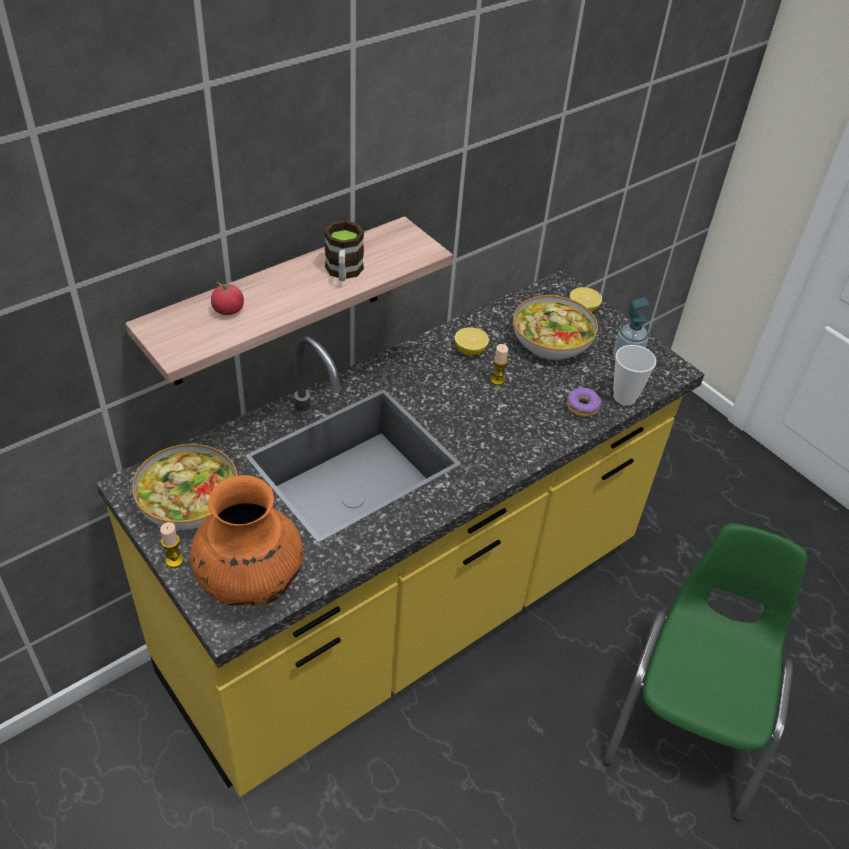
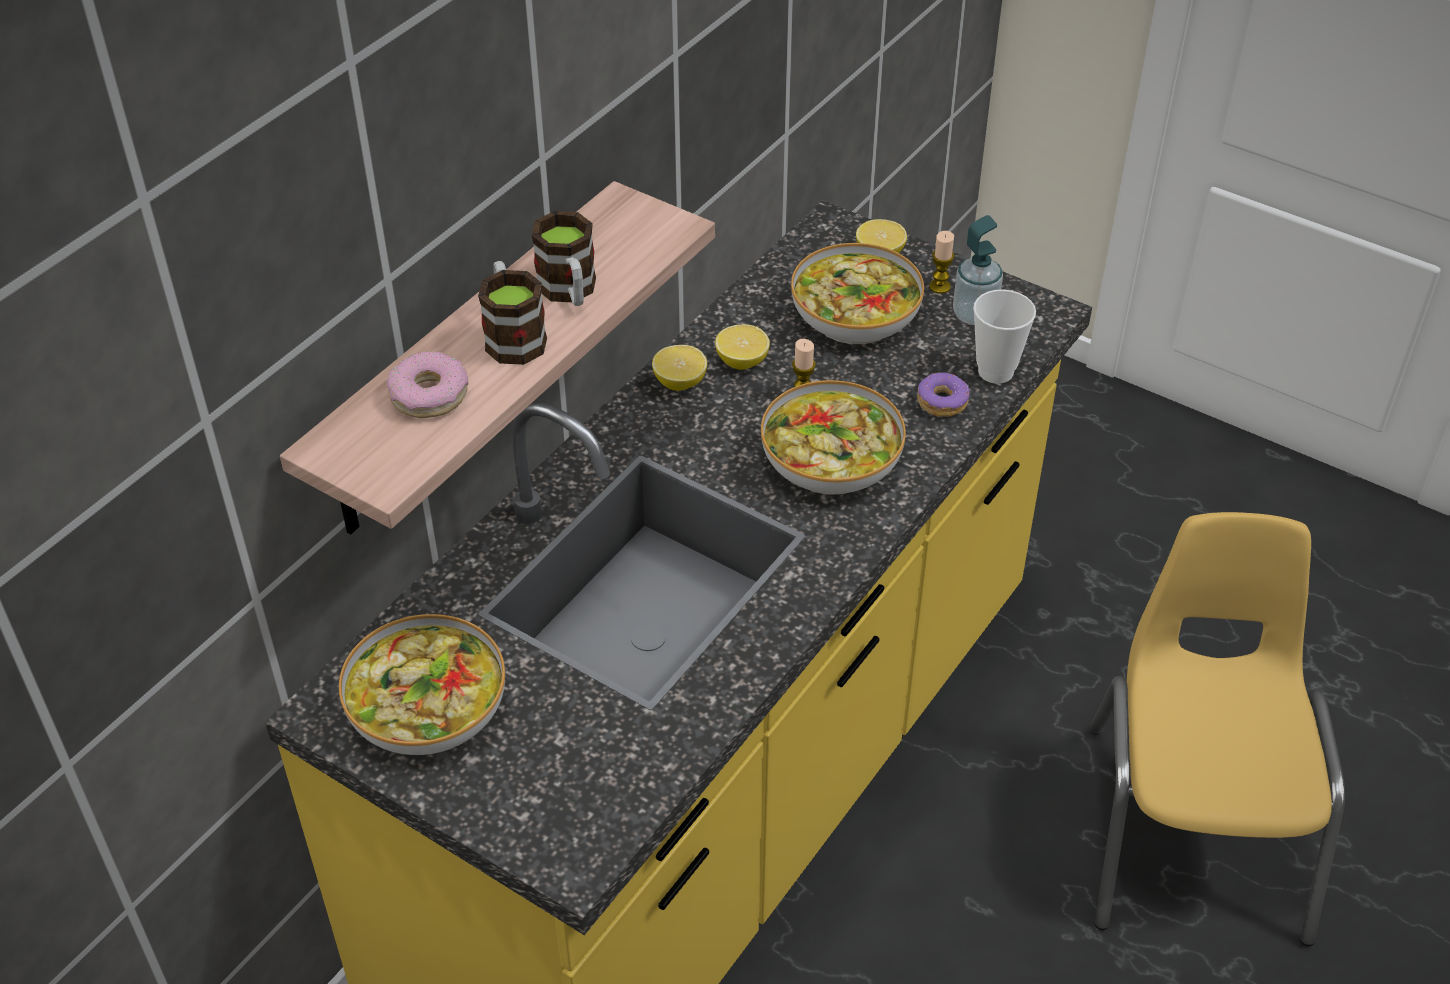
camera: 15 degrees left, 0 degrees up
candle [160,522,184,568] -> candle moved to [929,231,954,294]
orange vase [190,475,303,606] -> none
tomato [211,281,244,315] -> donut [387,351,468,418]
green chair [603,523,807,821] -> yellow chair [1090,512,1345,946]
none -> mug [478,261,547,365]
none -> lemon [652,345,707,391]
none -> bowl [761,380,906,495]

